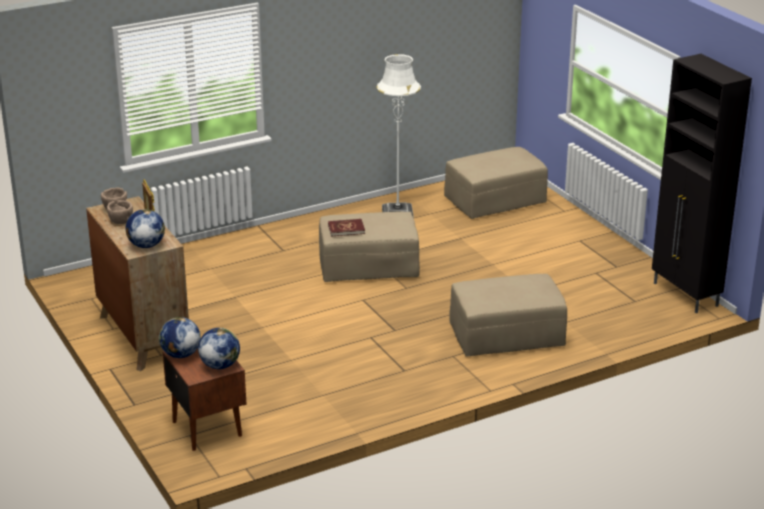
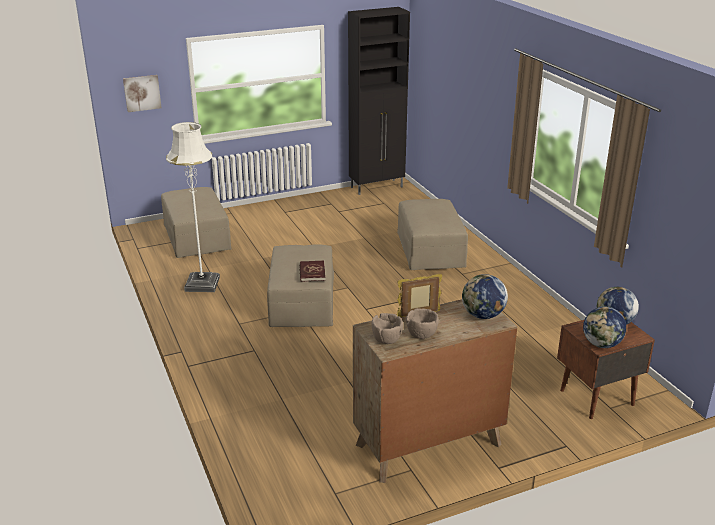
camera: 85 degrees left, 0 degrees up
none -> picture [123,75,162,112]

